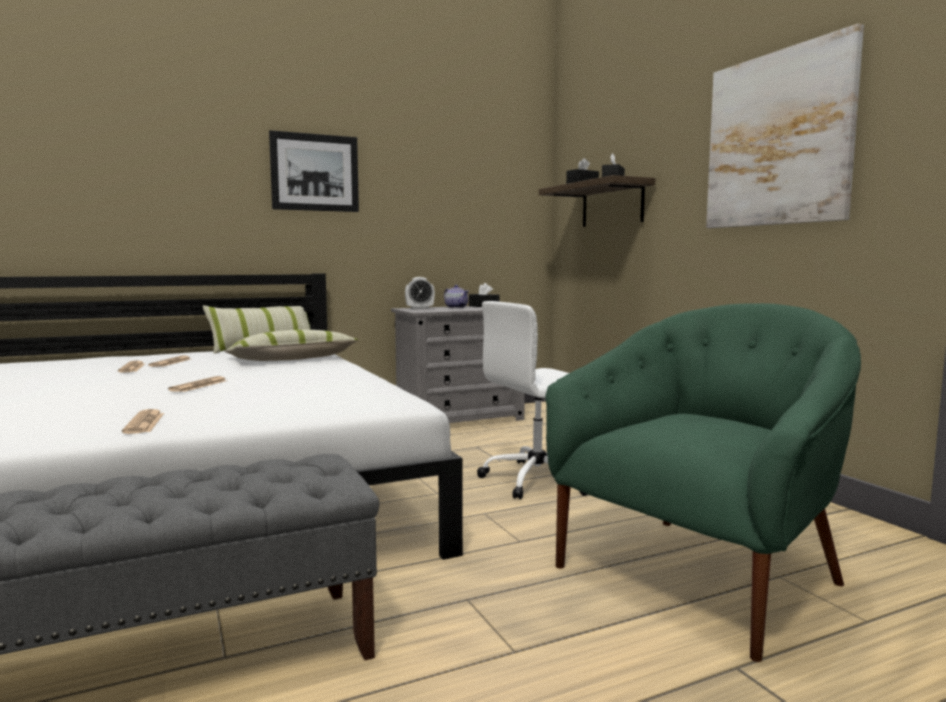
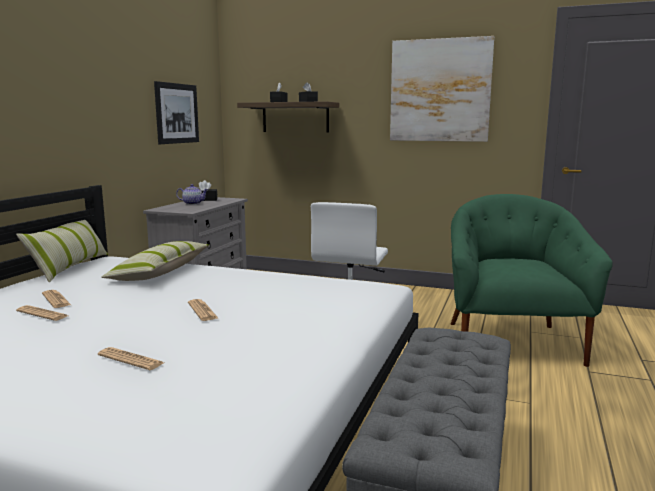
camera: 45 degrees left, 5 degrees up
newspaper [122,409,164,434] -> newspaper moved to [98,347,164,370]
picture [269,130,359,212] -> picture moved to [154,81,199,144]
alarm clock [405,277,435,309] -> none

